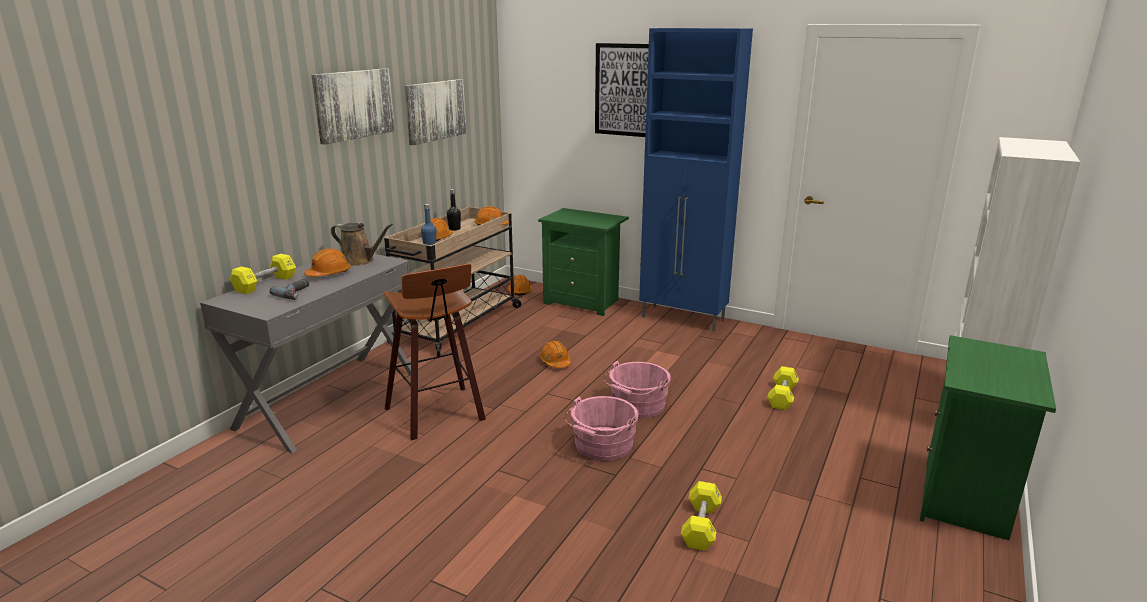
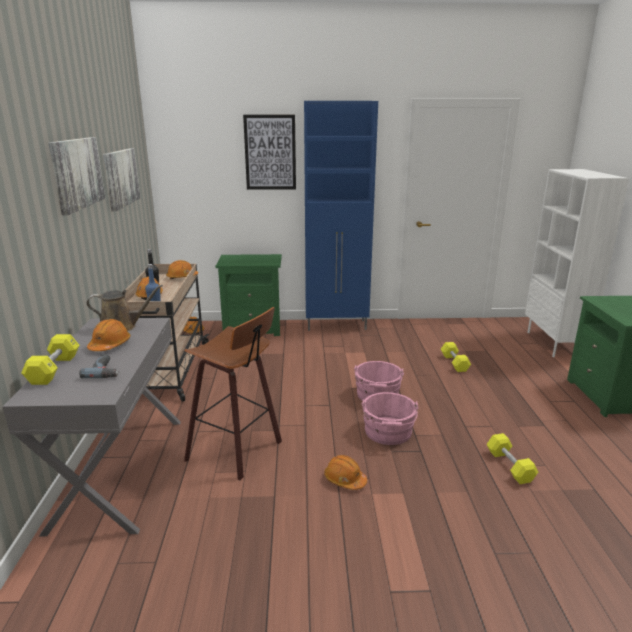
camera: 30 degrees left, 0 degrees up
orange hard hat [540,340,571,368] -> orange hard hat moved to [324,455,367,490]

